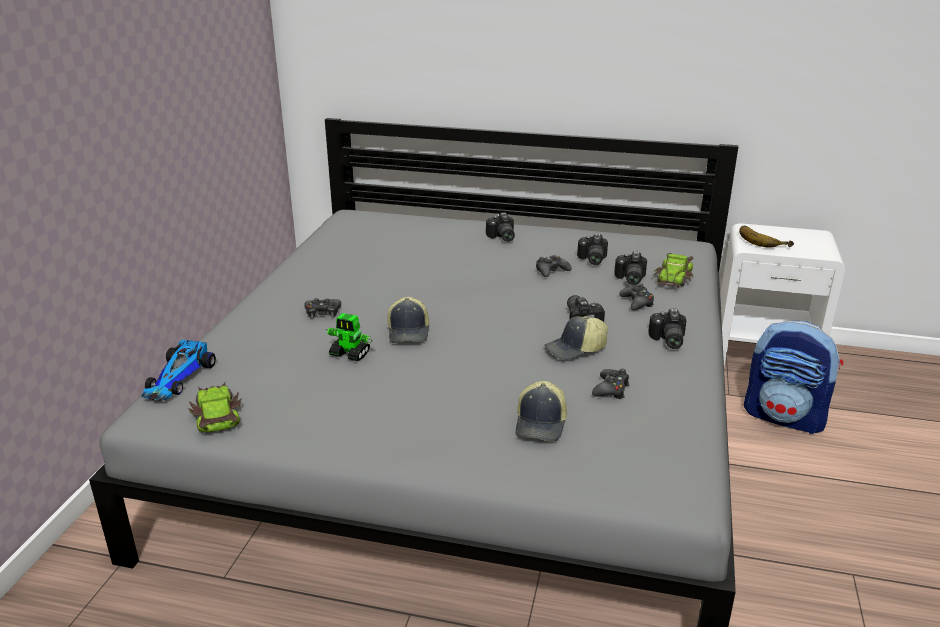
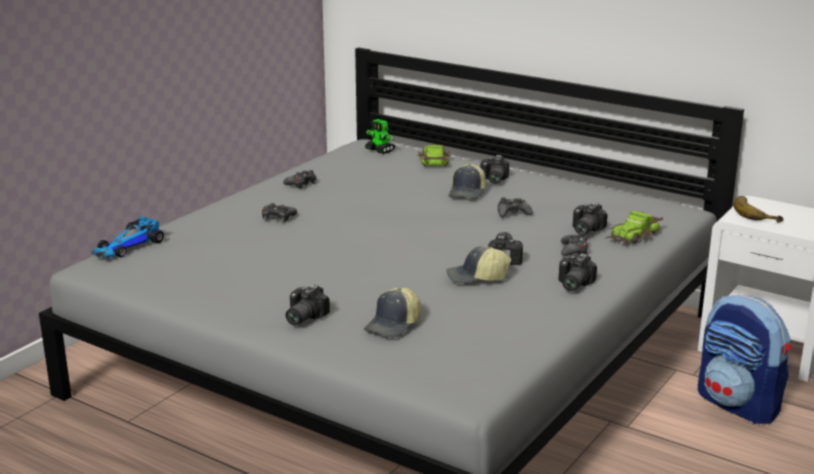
camera: 20 degrees right, 5 degrees down
toy car [188,382,242,432] -> toy car moved to [417,145,451,166]
toy robot [326,313,373,361] -> toy robot moved to [365,119,395,154]
cap [388,297,429,343] -> cap moved to [449,164,486,199]
camera [577,233,608,265] -> camera moved to [286,285,330,326]
black game controller [592,369,629,399] -> black game controller moved to [283,170,316,189]

